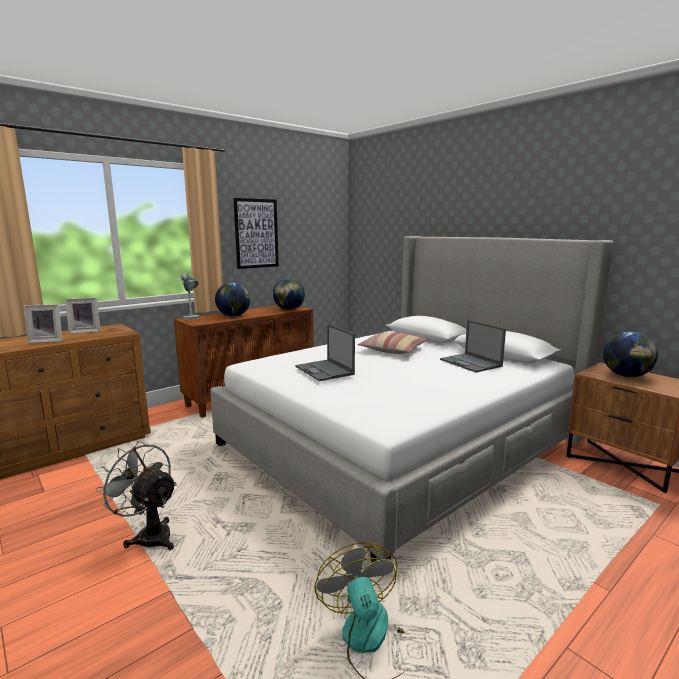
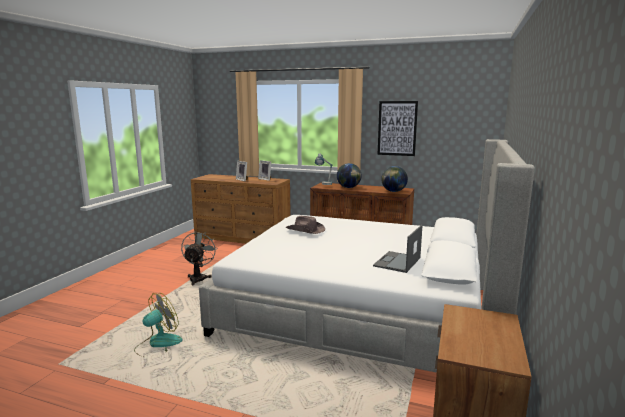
camera: 60 degrees right, 0 degrees up
laptop [295,324,355,381] -> brown hat [285,216,325,234]
pillow [358,332,428,354] -> none
globe [603,331,658,377] -> none

